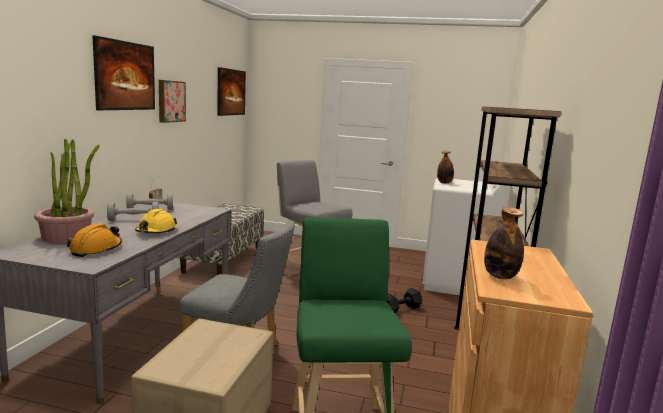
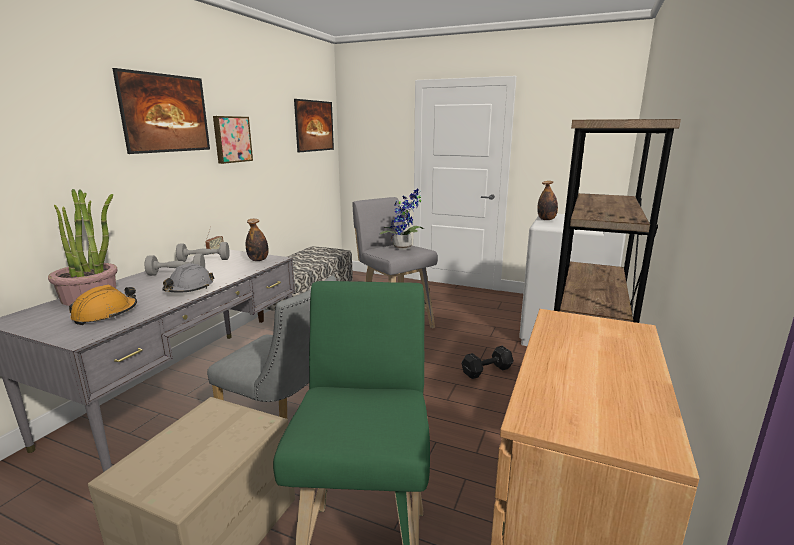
camera: 10 degrees right, 5 degrees up
yellow hard hat [135,209,177,233] -> grey hard hat [162,263,215,292]
bottle [484,207,524,279] -> bottle moved to [246,219,268,261]
none -> potted plant [379,189,424,250]

